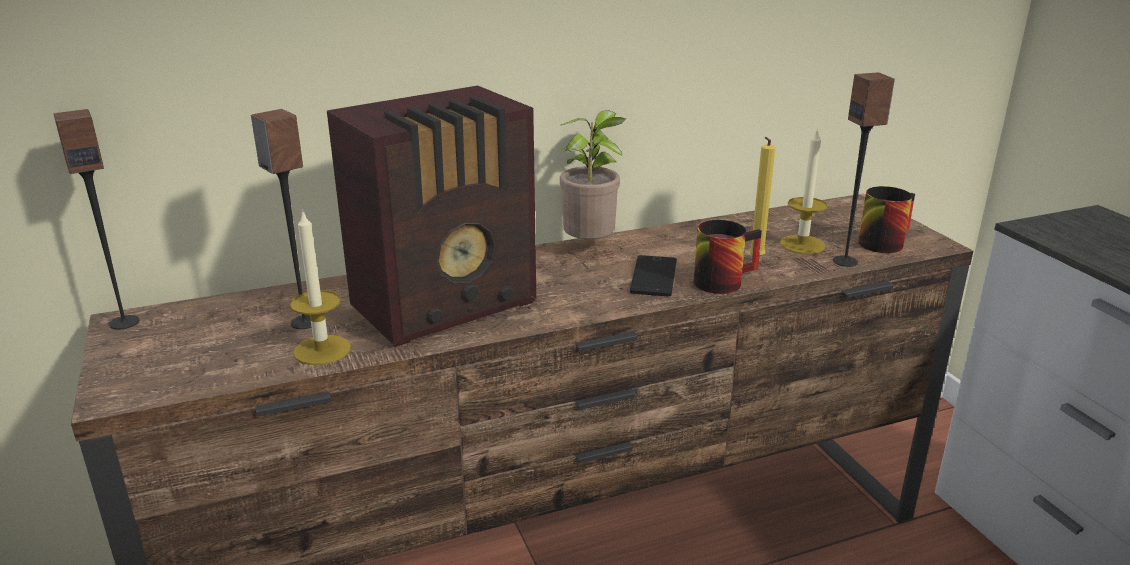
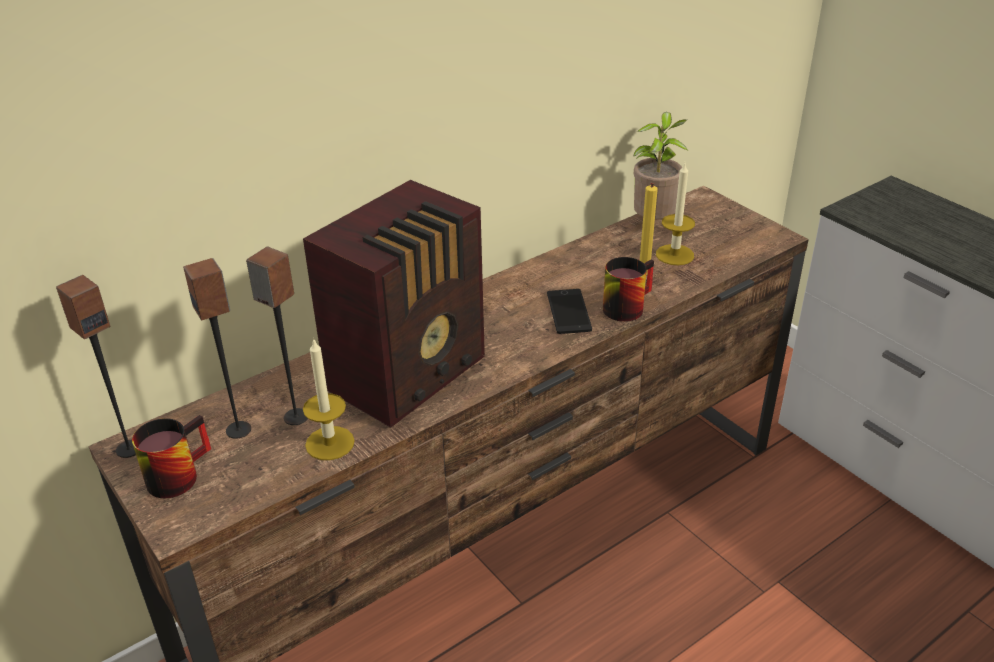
camera: 15 degrees left, 10 degrees up
potted plant [559,111,627,240] -> potted plant moved to [633,112,688,219]
speaker [833,72,895,267] -> speaker moved to [183,258,251,439]
mug [858,186,915,253] -> mug moved to [132,415,211,498]

